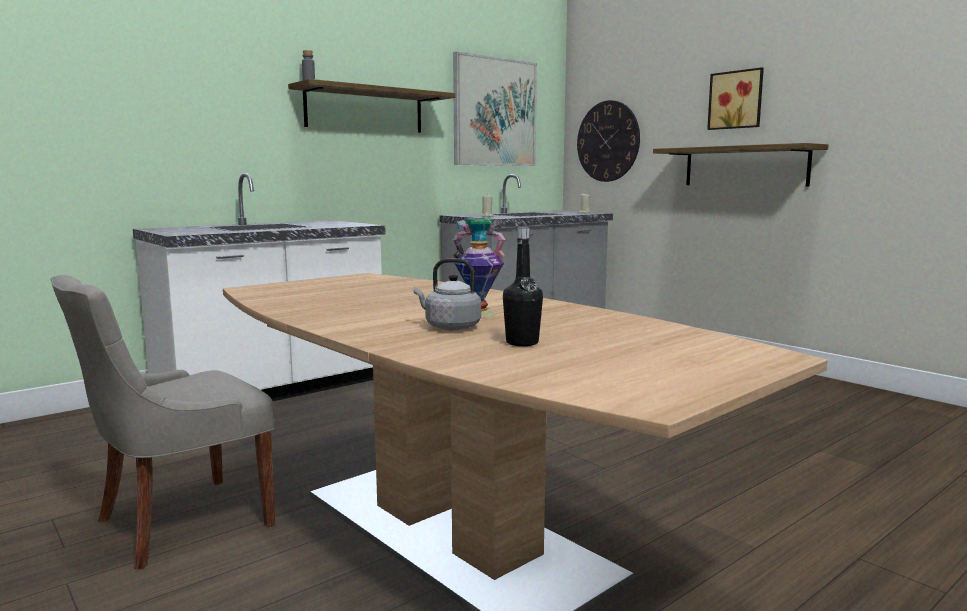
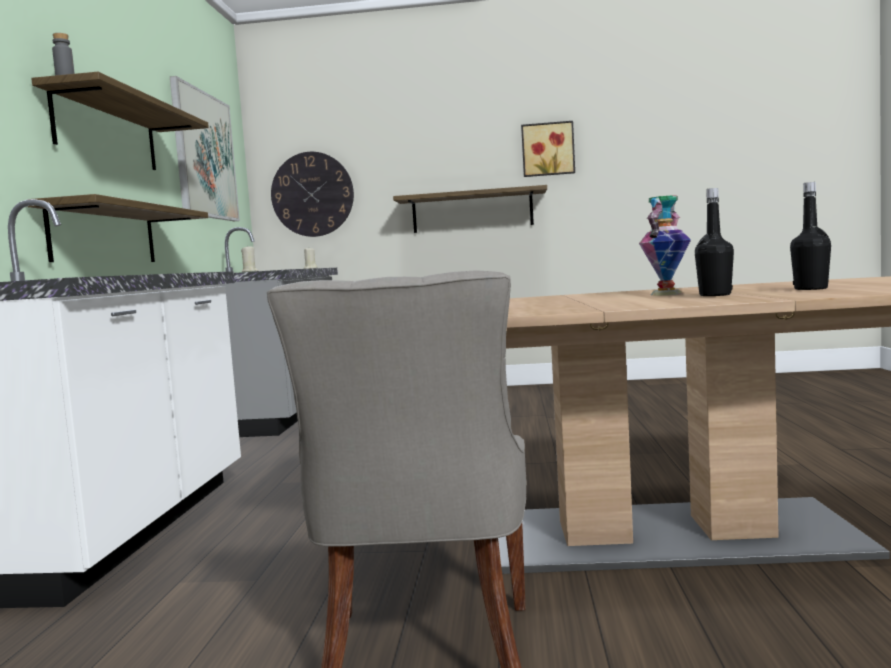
camera: 45 degrees left, 5 degrees down
grey kettle [413,258,481,330] -> black bottle [695,188,734,296]
picture [707,67,764,130] -> picture moved to [521,121,575,177]
none -> shelf [27,194,208,262]

